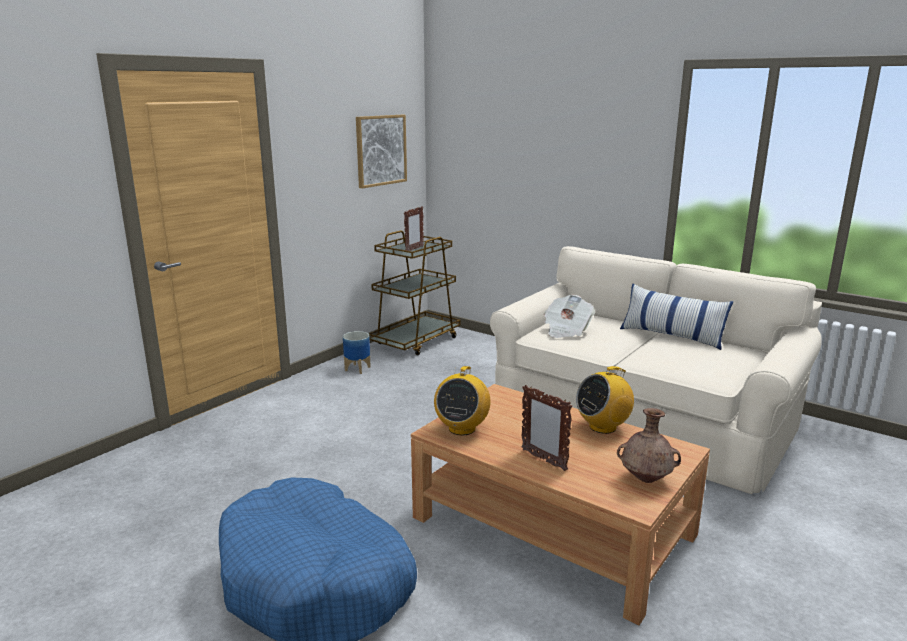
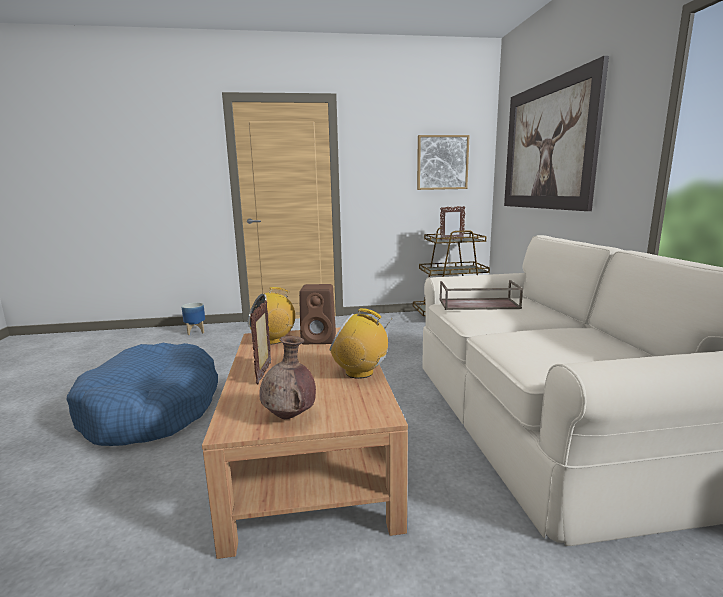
camera: 45 degrees right, 5 degrees down
planter [343,331,371,374] -> planter moved to [181,303,205,335]
newspaper [544,295,595,338] -> brown tray [439,280,523,310]
pillow [620,284,733,350] -> none
none -> brown speaker [299,284,336,344]
none -> picture [504,56,609,211]

